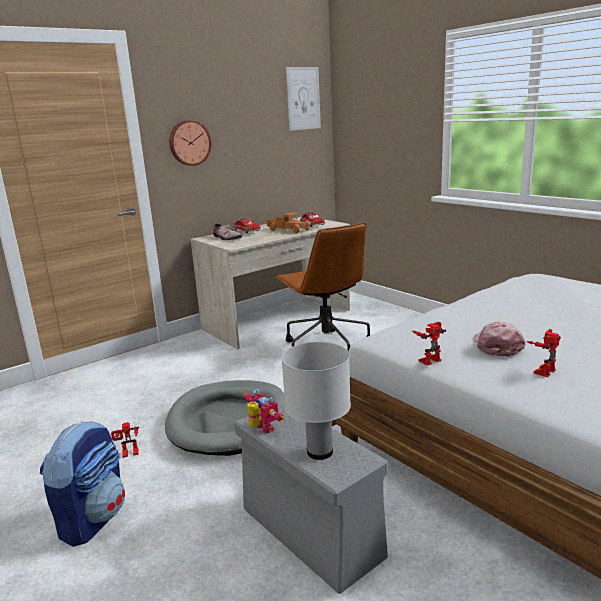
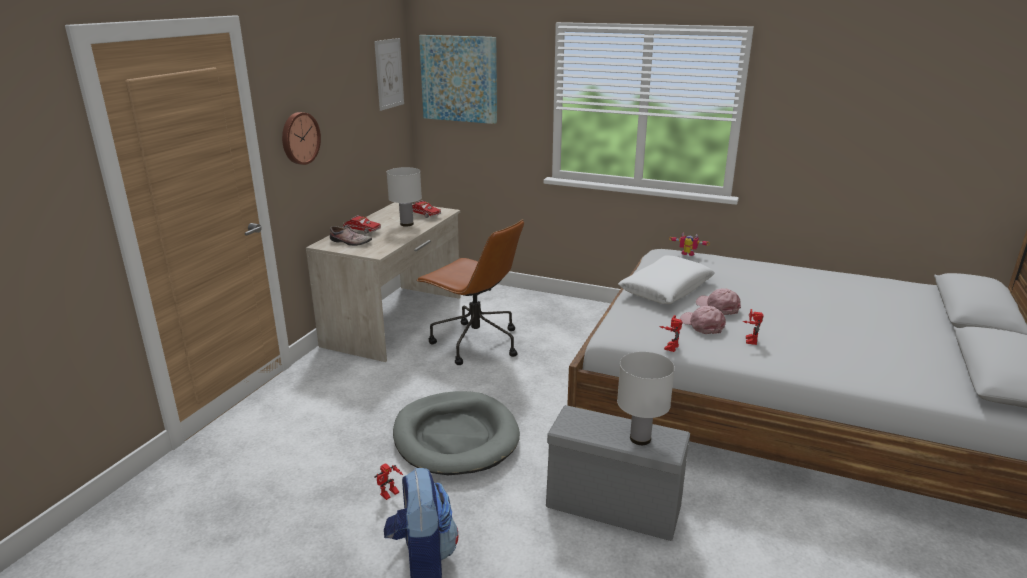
camera: 30 degrees left, 5 degrees up
toy robot [243,389,285,433] -> toy robot moved to [669,232,710,256]
toy truck [267,212,311,233] -> white table lamp [386,167,422,227]
none -> picture [419,35,497,124]
none -> white pillow [618,255,715,304]
none -> pink cap [696,288,741,315]

